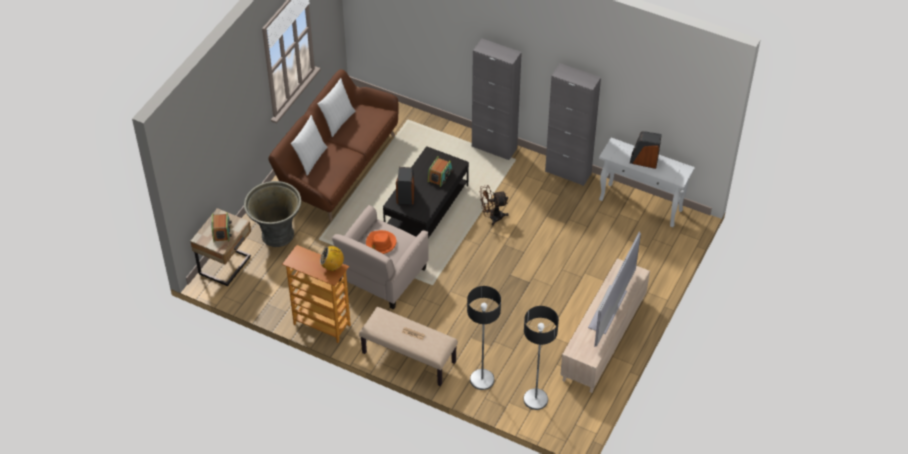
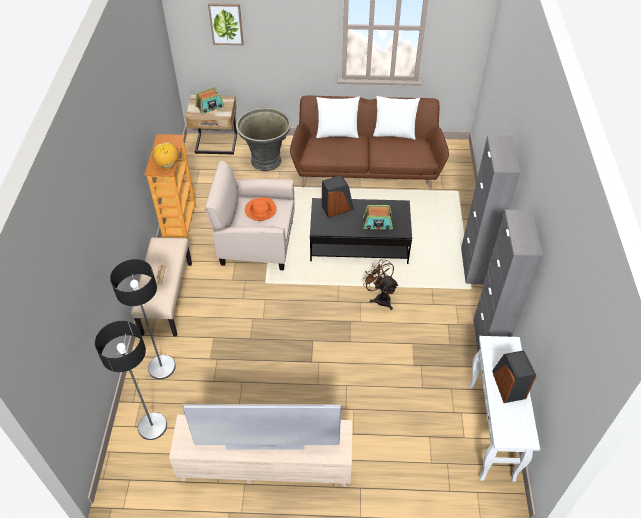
camera: 65 degrees right, 0 degrees up
none -> picture [208,3,244,45]

